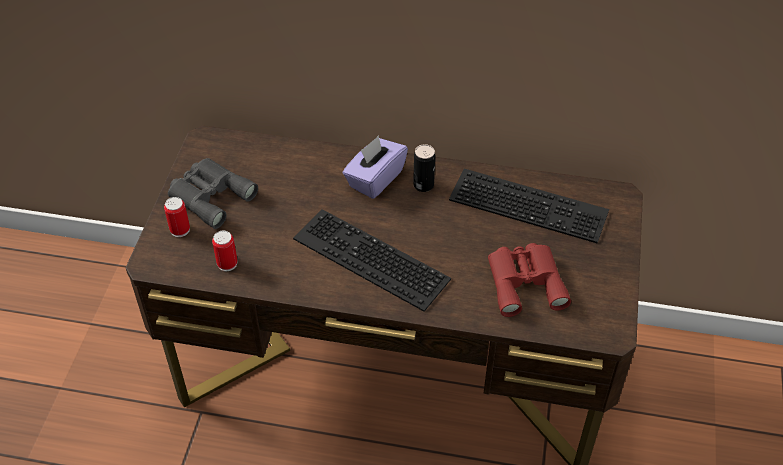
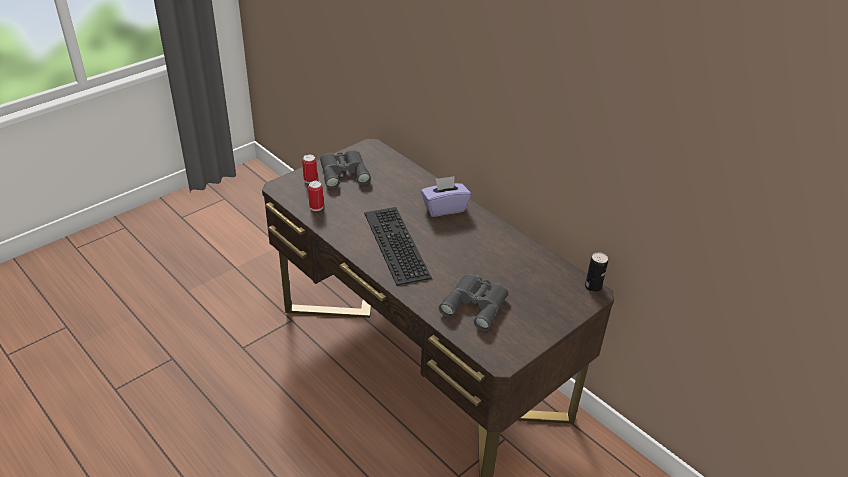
camera: 35 degrees right, 10 degrees down
can [413,144,435,192] -> can moved to [585,252,608,292]
keyboard [449,169,609,243] -> none
red binoculars [488,243,571,317] -> grey binoculars [439,274,508,331]

